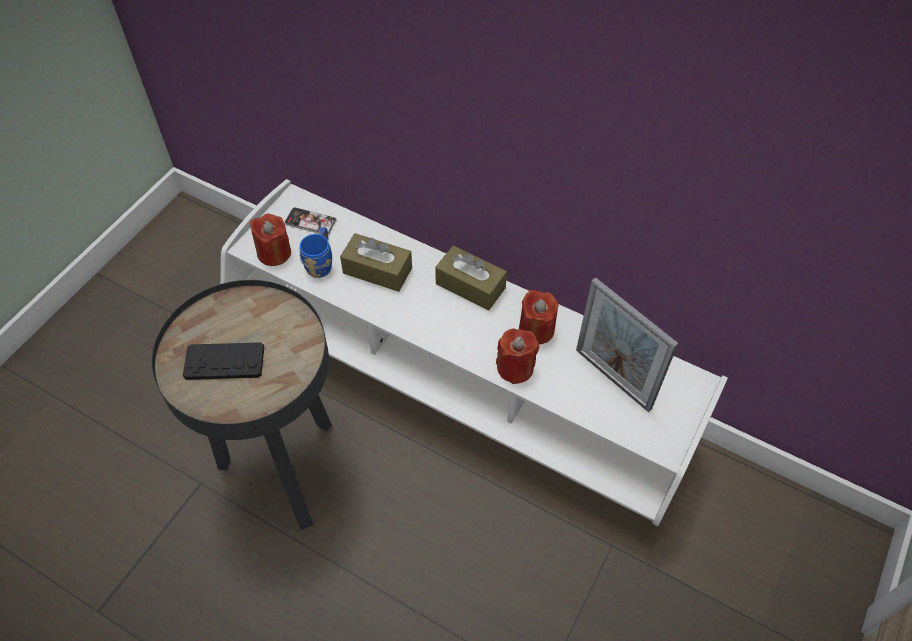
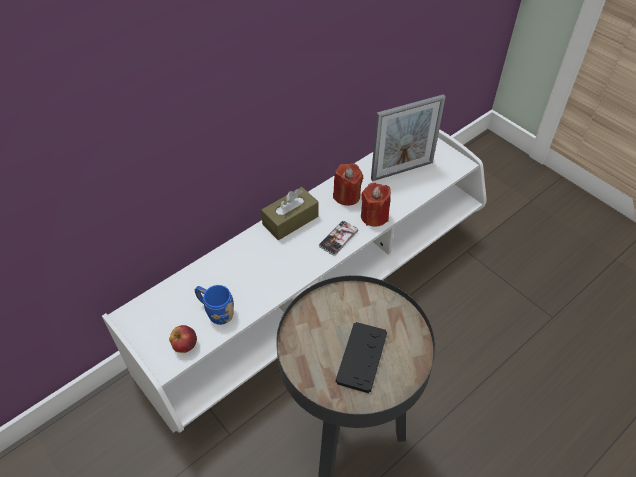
camera: 70 degrees left, 5 degrees down
red candle [250,214,291,266] -> apple [169,325,197,353]
phone [284,208,337,235] -> phone moved to [319,221,358,255]
brown tissue box [340,233,412,292] -> none

